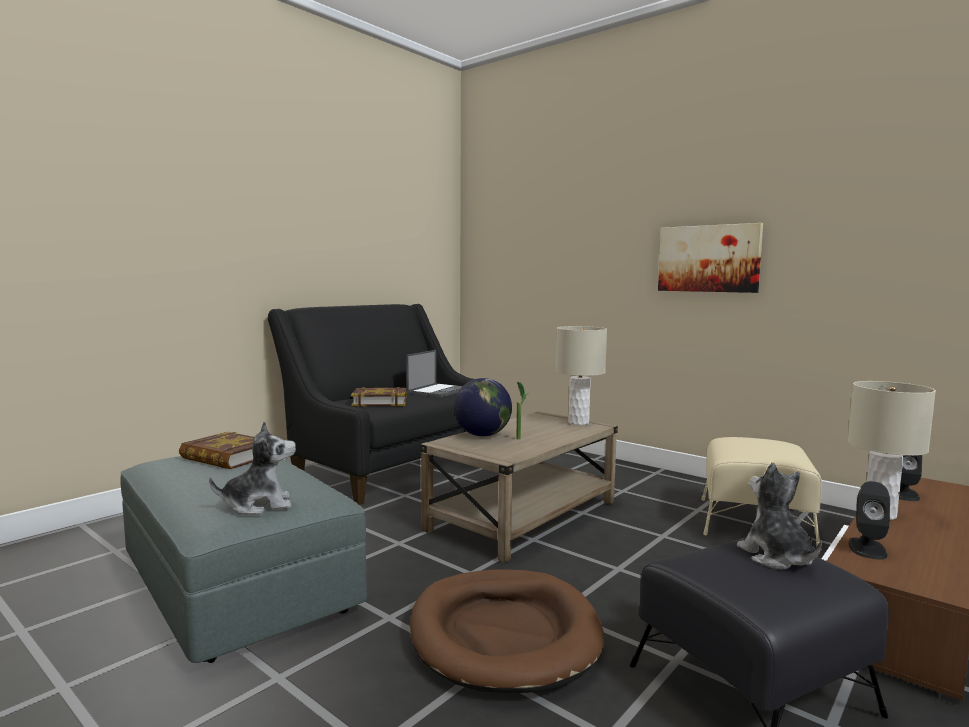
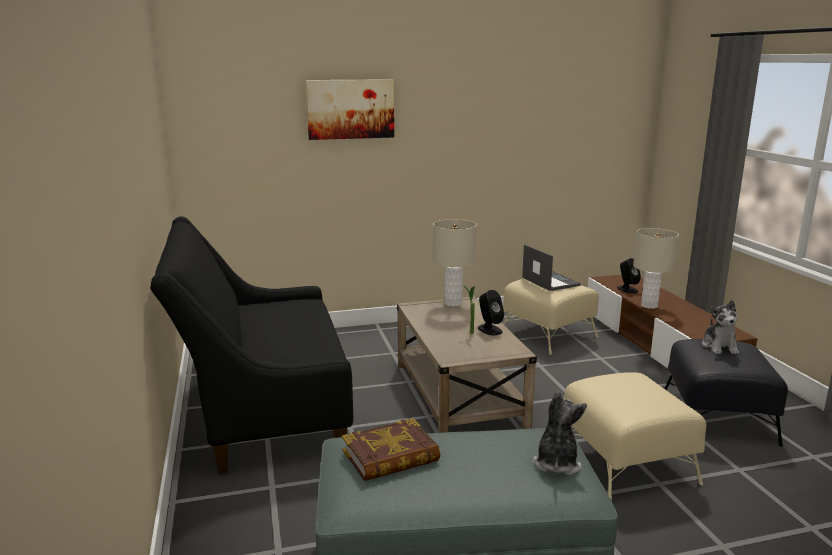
camera: 55 degrees left, 10 degrees up
book [351,387,406,407] -> none
laptop [406,350,463,398] -> laptop moved to [522,244,581,291]
brown dog bed [410,569,604,693] -> beige ottoman [564,372,706,501]
globe [454,378,512,437] -> none
picture [658,223,763,293] -> picture moved to [306,79,394,140]
plush toy [737,462,822,570] -> plush toy turned 105 degrees counterclockwise [702,300,739,354]
black speaker [849,481,890,560] -> black speaker moved to [478,290,504,335]

